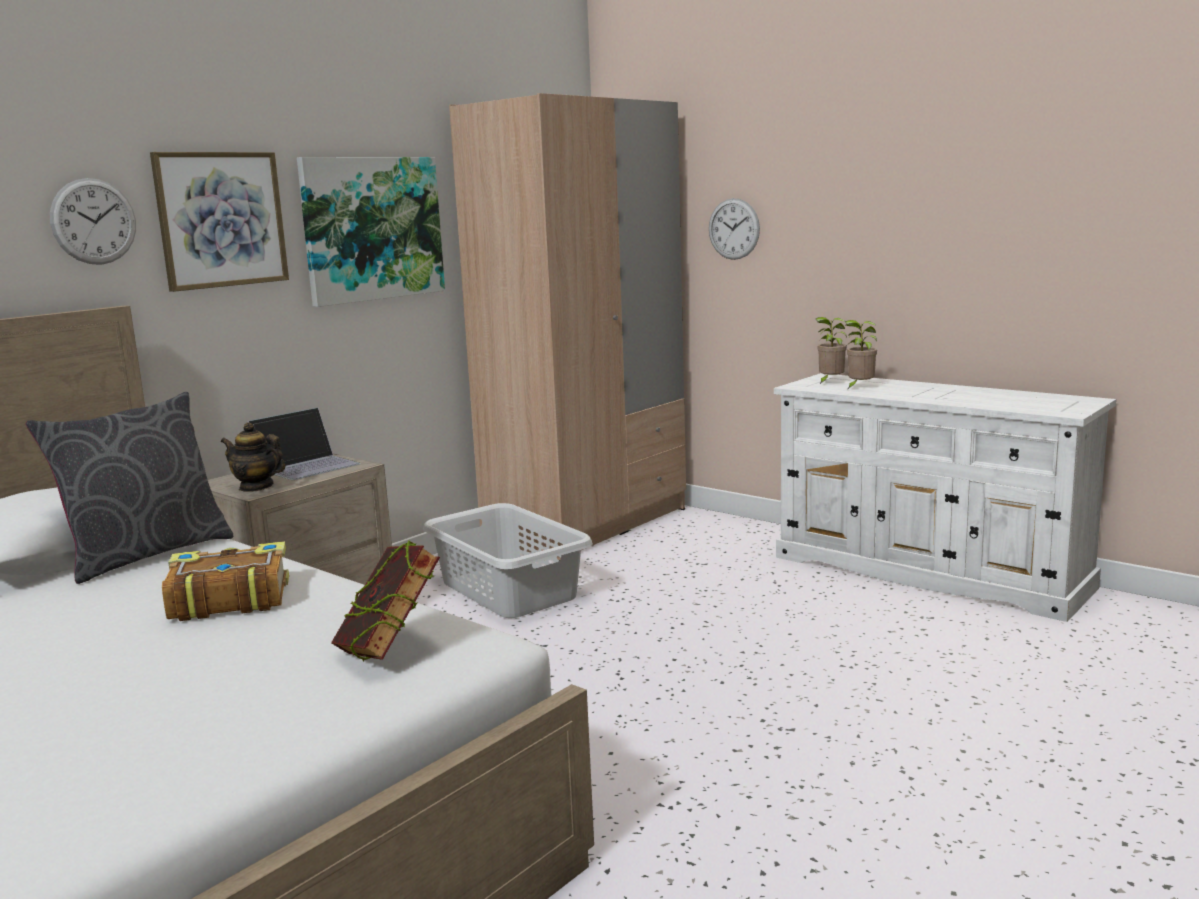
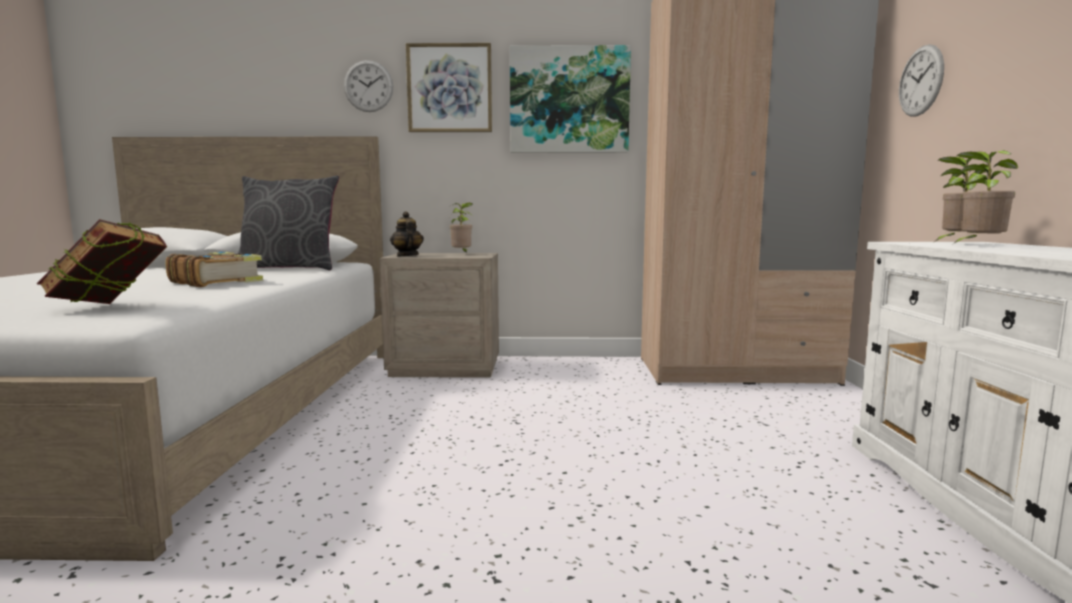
camera: 50 degrees right, 5 degrees down
laptop [247,407,361,480] -> potted plant [450,203,472,253]
grey laundry basket [423,503,593,618] -> none

